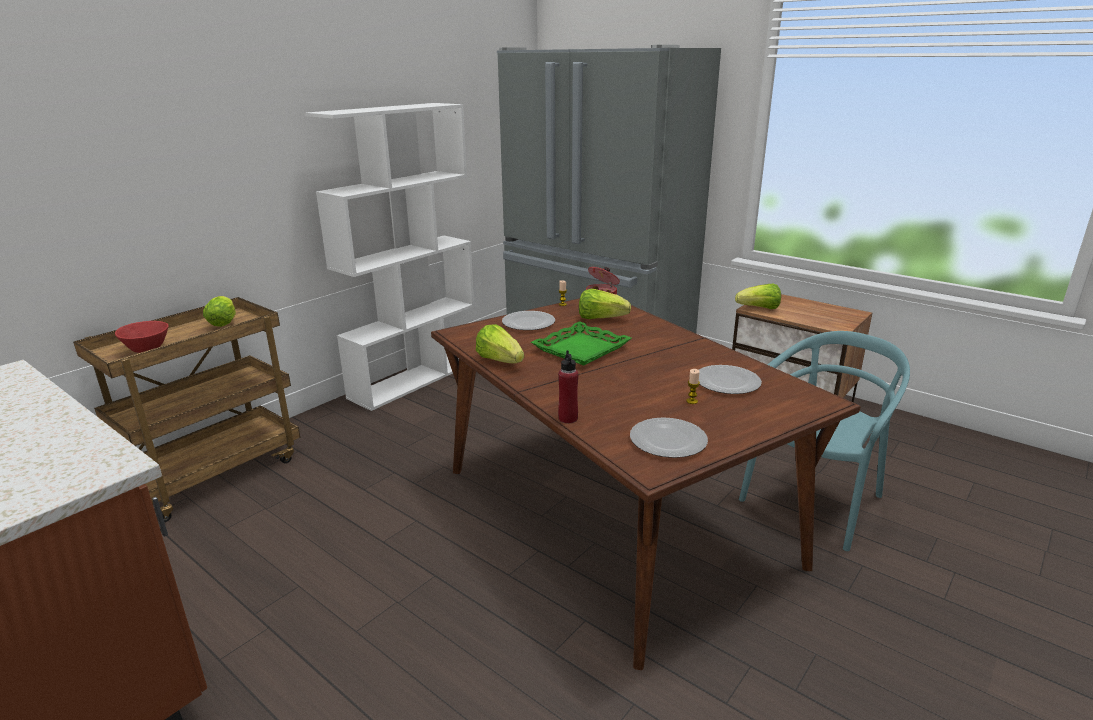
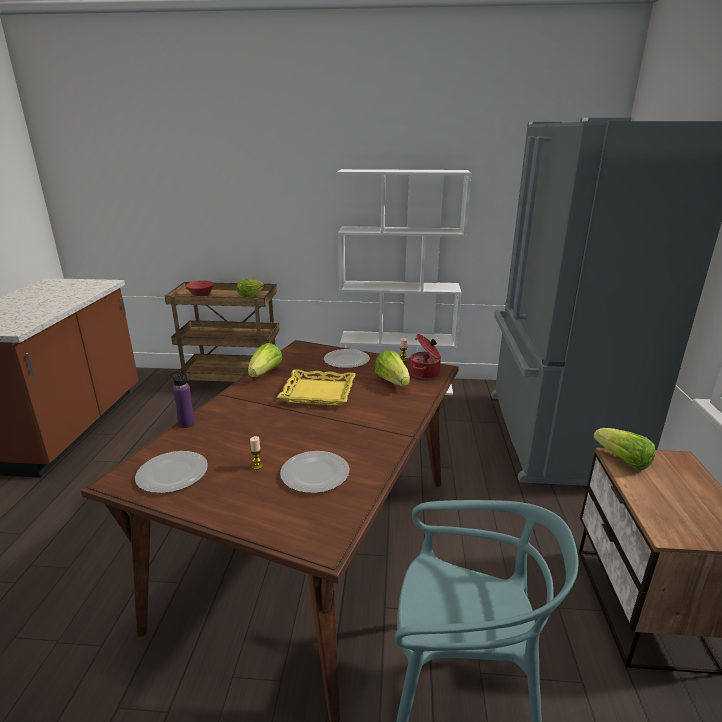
camera: 55 degrees right, 0 degrees up
green tray [531,321,632,366] -> yellow tray [277,369,356,406]
red bottle [558,350,578,423] -> purple bottle [170,369,195,428]

